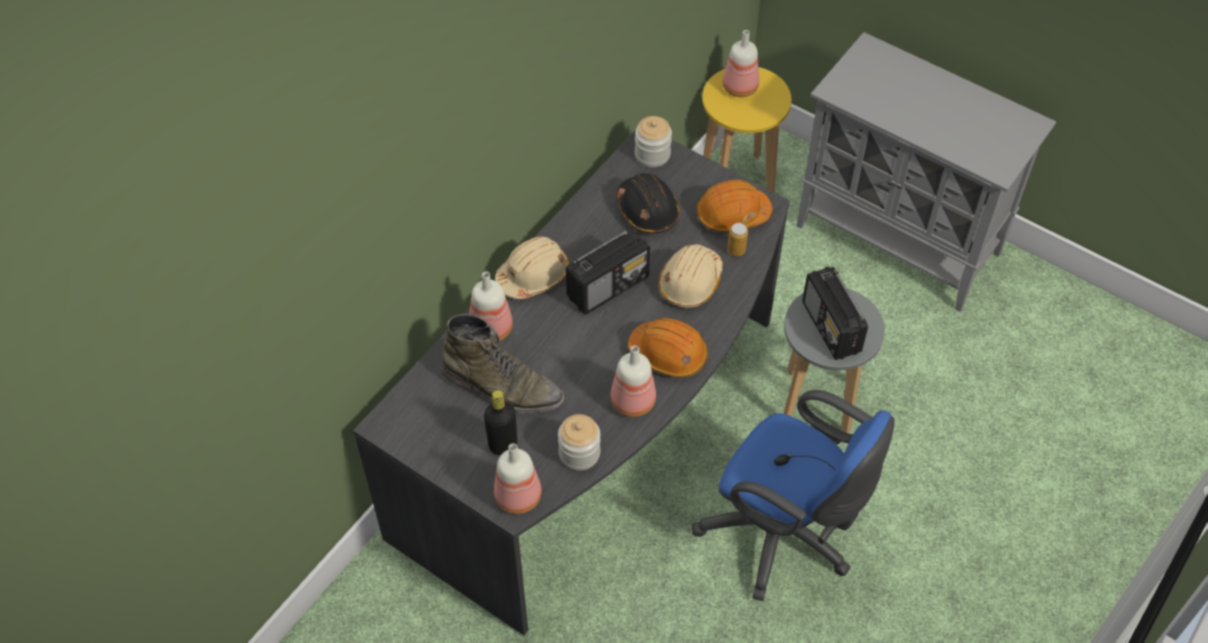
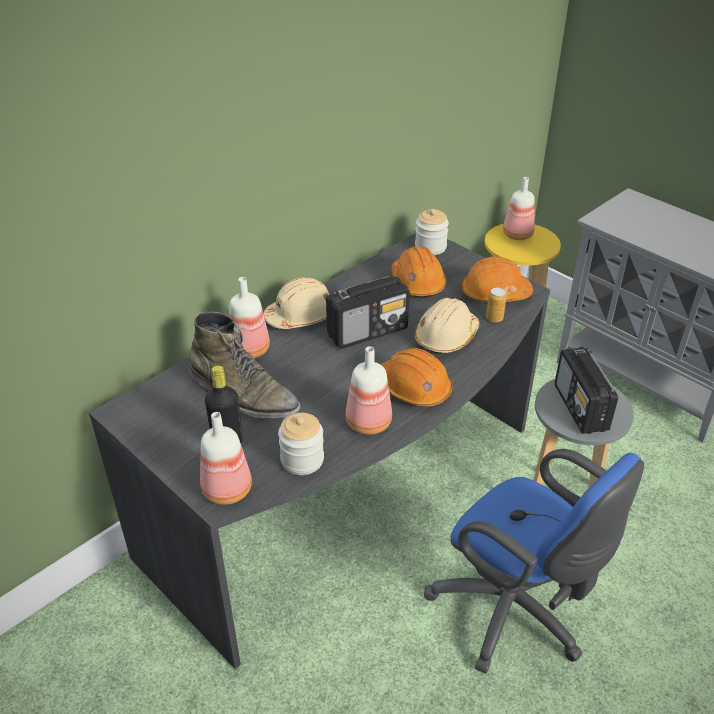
camera: 10 degrees right, 15 degrees down
black hard hat [617,173,680,234] -> orange hard hat [391,246,446,298]

